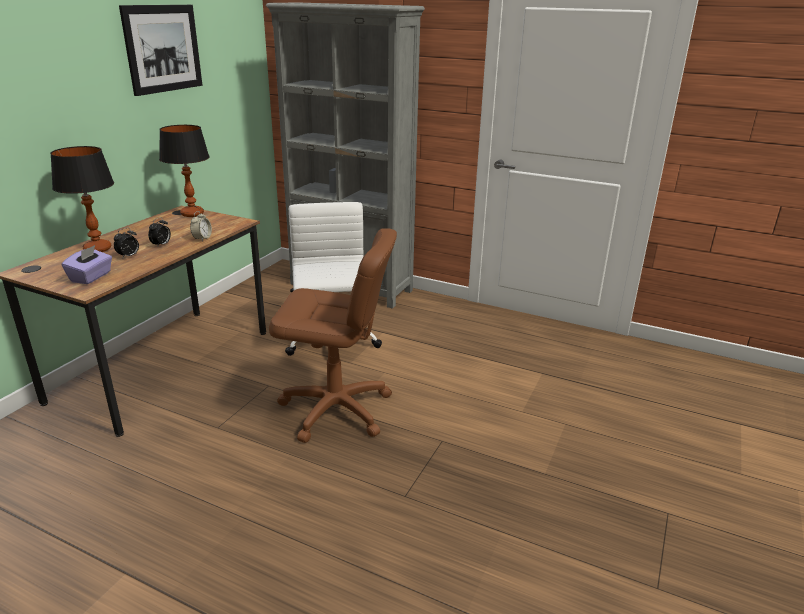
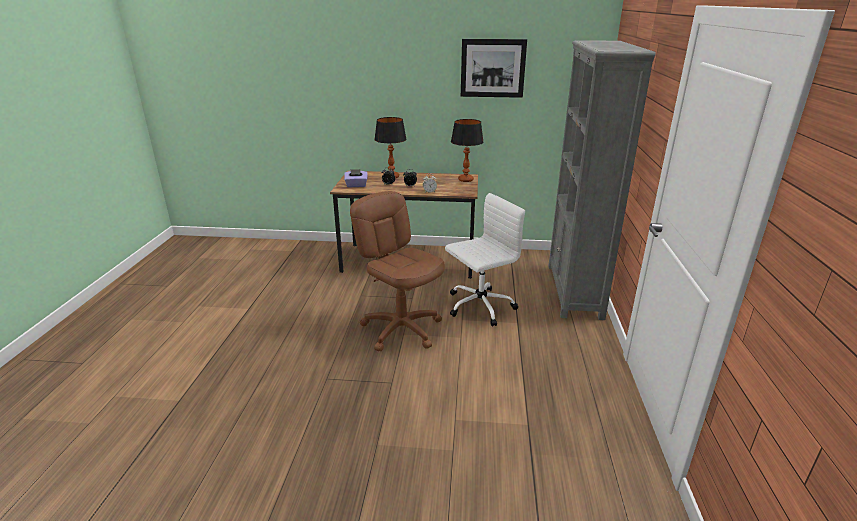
camera: 70 degrees right, 0 degrees up
brown office chair [269,228,397,443] -> brown office chair turned 150 degrees clockwise [350,191,445,352]

